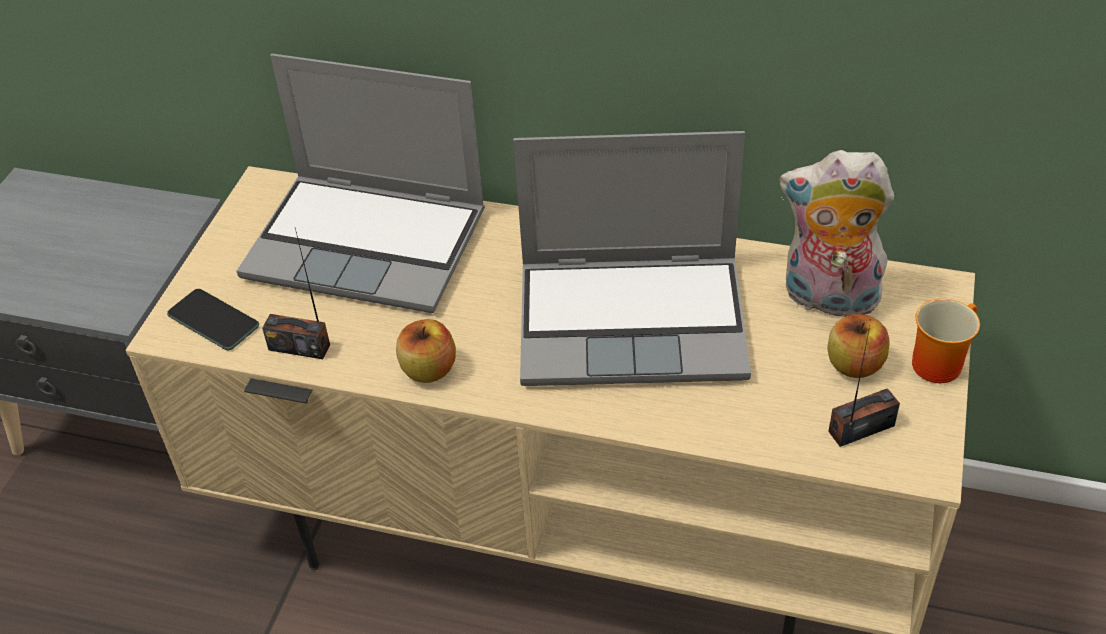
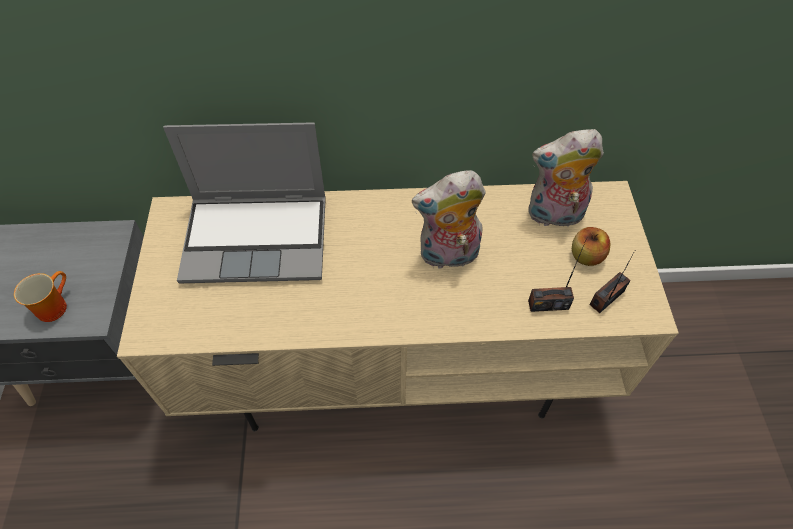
camera: 20 degrees left, 10 degrees up
phone [167,289,259,350] -> none
radio [262,228,330,359] -> radio moved to [528,238,587,312]
apple [396,319,456,383] -> none
laptop [513,131,751,386] -> plush toy [412,170,486,271]
mug [912,299,980,383] -> mug moved to [14,271,67,322]

